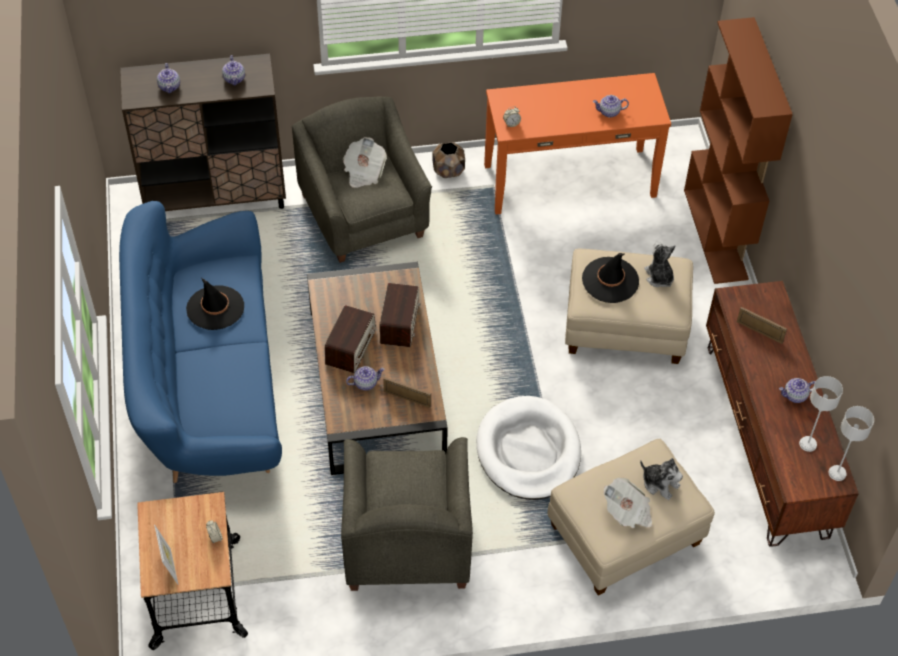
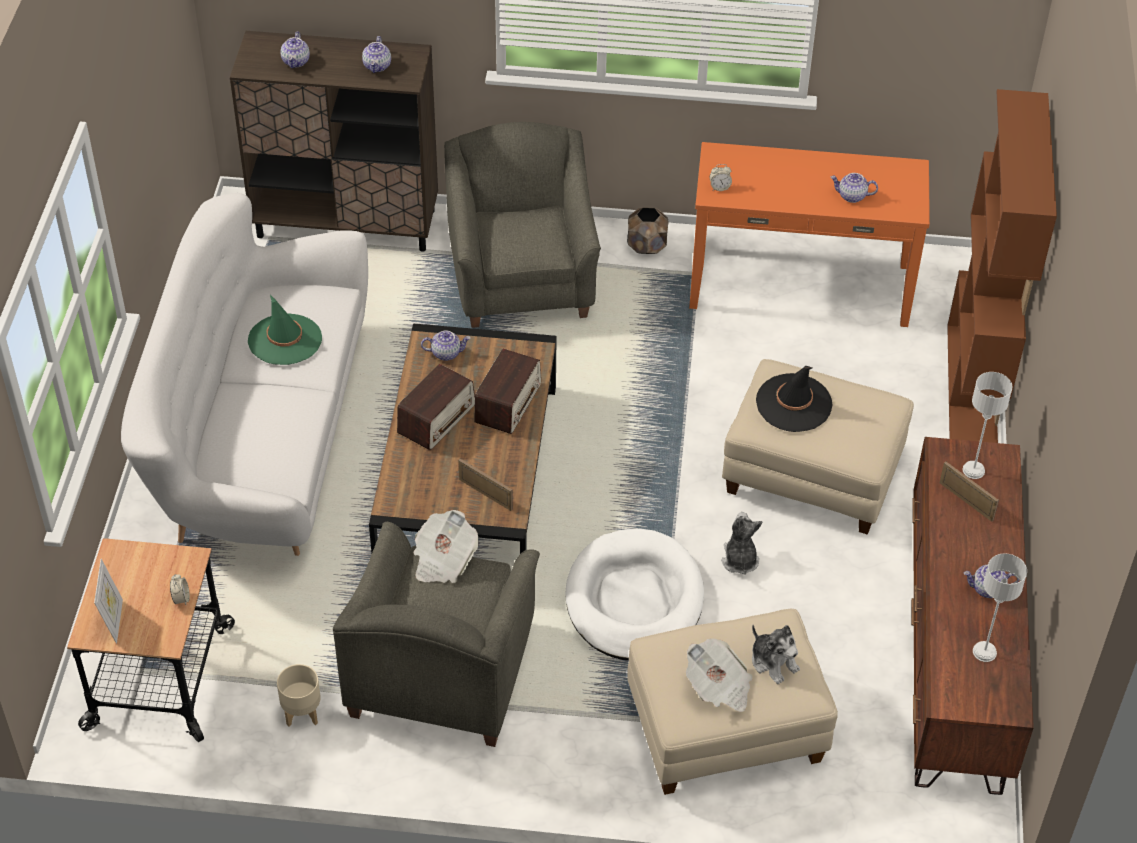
camera: 15 degrees right, 5 degrees down
blue sofa [119,201,282,483] -> white sofa [121,193,368,556]
black hat [186,278,244,330] -> green hat [248,295,322,365]
newspaper [343,137,387,188] -> newspaper moved to [413,510,479,583]
teapot [346,366,385,390] -> teapot moved to [421,331,471,361]
plush toy [644,242,676,287] -> plush toy moved to [721,512,763,574]
grey table lamp [828,406,874,481] -> grey table lamp moved to [963,372,1013,479]
none -> beige planter [277,664,321,727]

